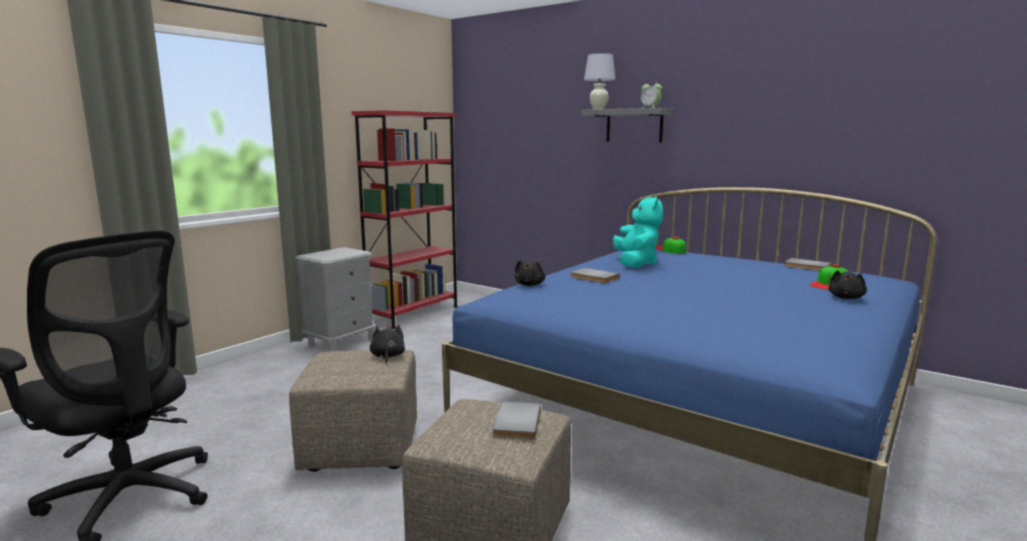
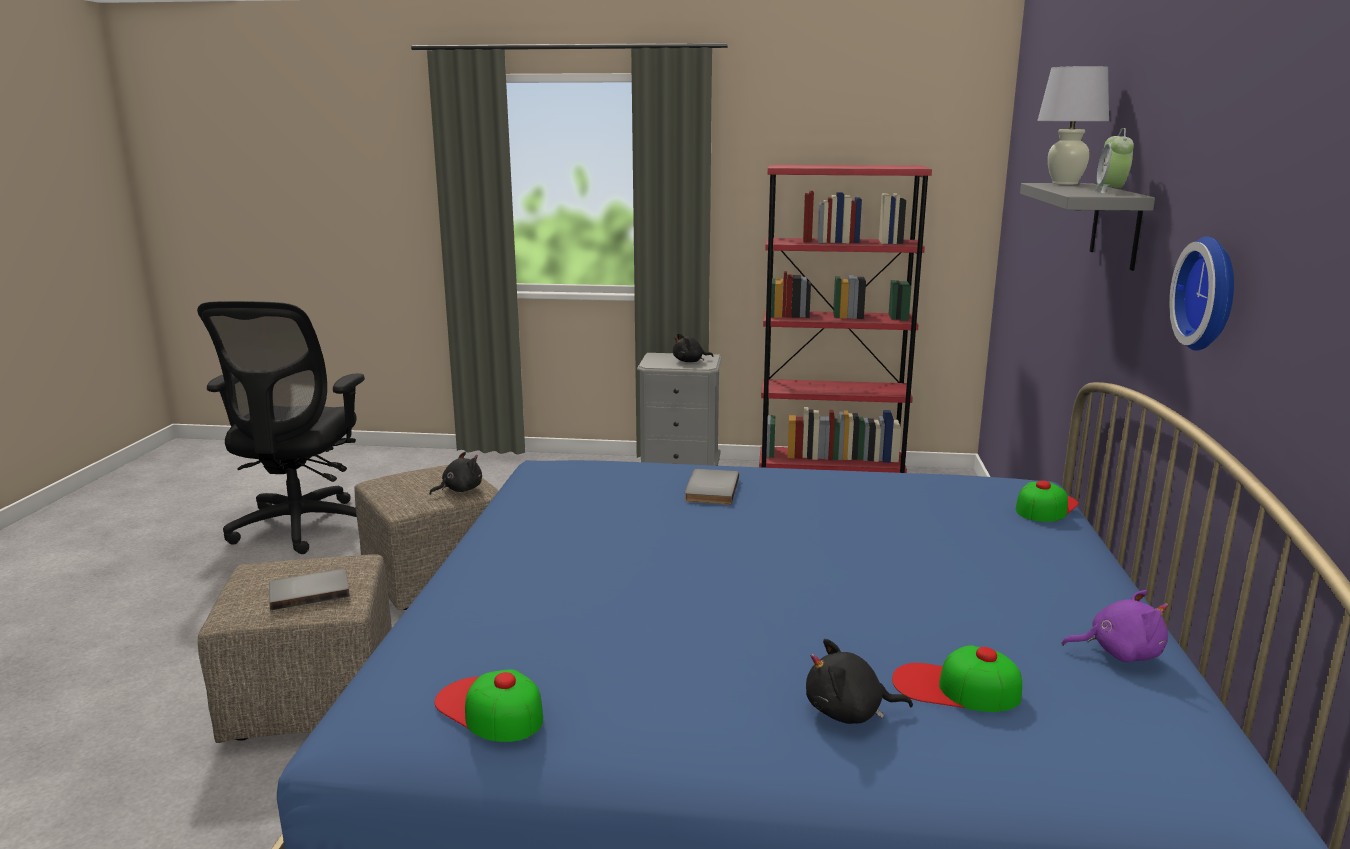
camera: 60 degrees right, 5 degrees up
black plush toy [515,260,545,286] -> black plush toy moved to [673,333,714,362]
turquoise plush toy [613,195,663,268] -> none
grey book [785,258,832,271] -> purple plush toy [1062,590,1168,662]
none -> cap [434,669,543,742]
none -> wall clock [1169,237,1234,351]

